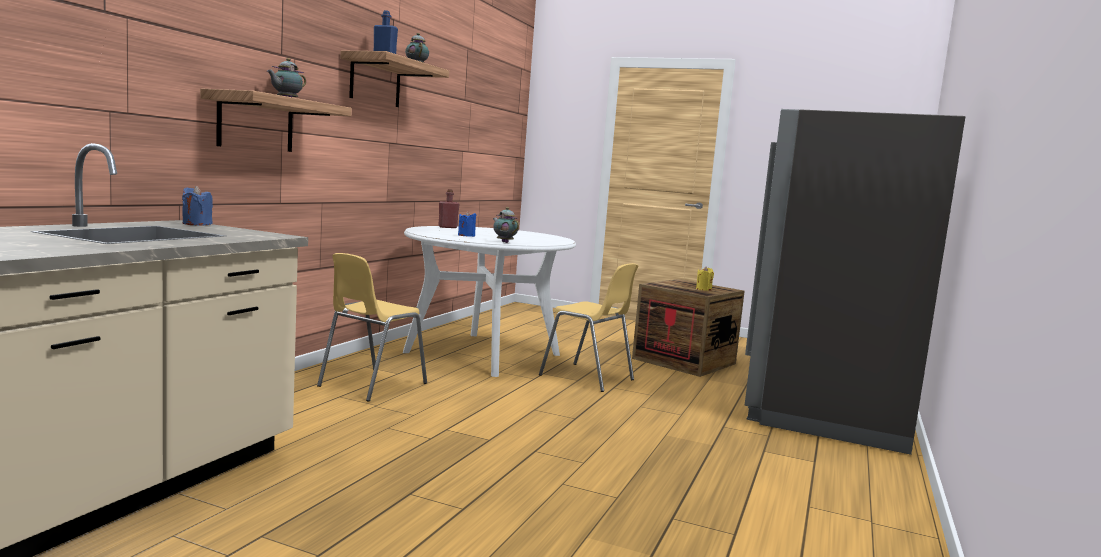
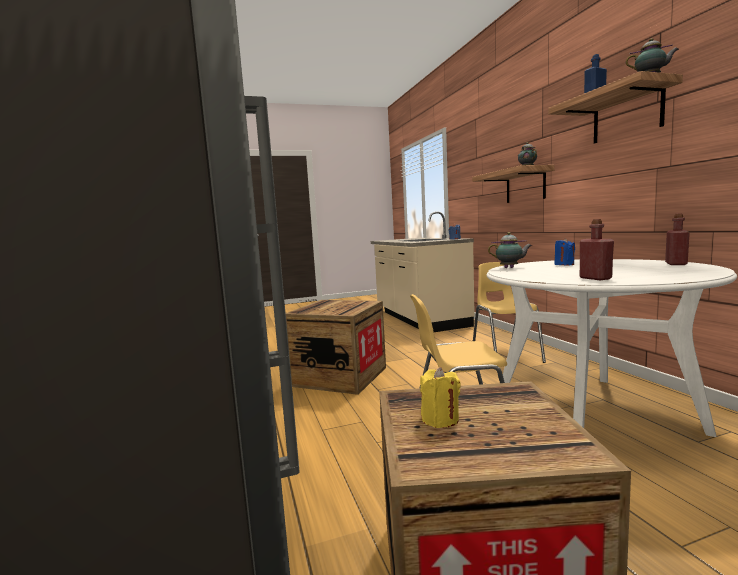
camera: 140 degrees right, 0 degrees up
none -> crate [286,300,386,395]
none -> red bottle [580,219,614,280]

